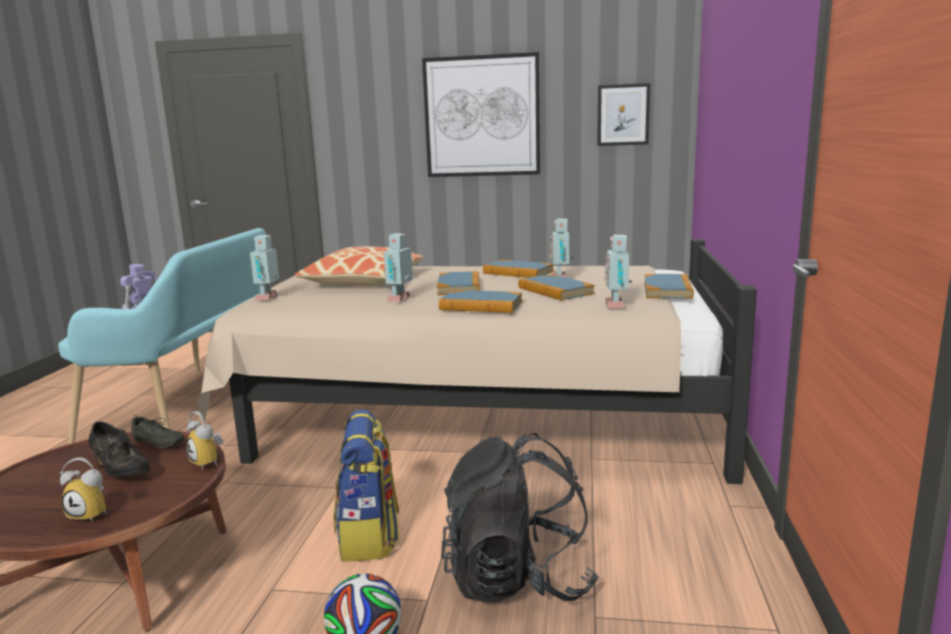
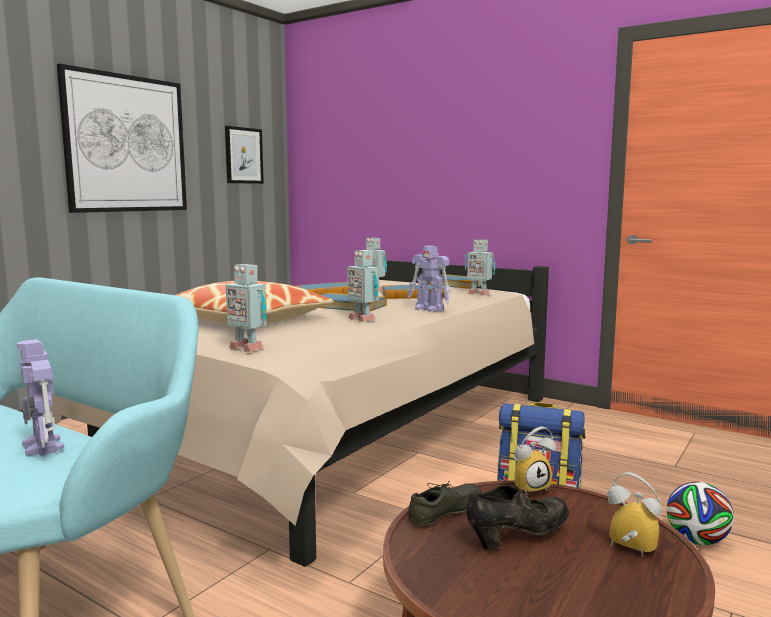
camera: 65 degrees left, 5 degrees down
alarm clock [60,457,107,522] -> alarm clock turned 90 degrees counterclockwise [607,472,662,557]
book [439,290,522,313] -> toy robot [407,246,451,312]
black backpack [441,433,599,602] -> none

